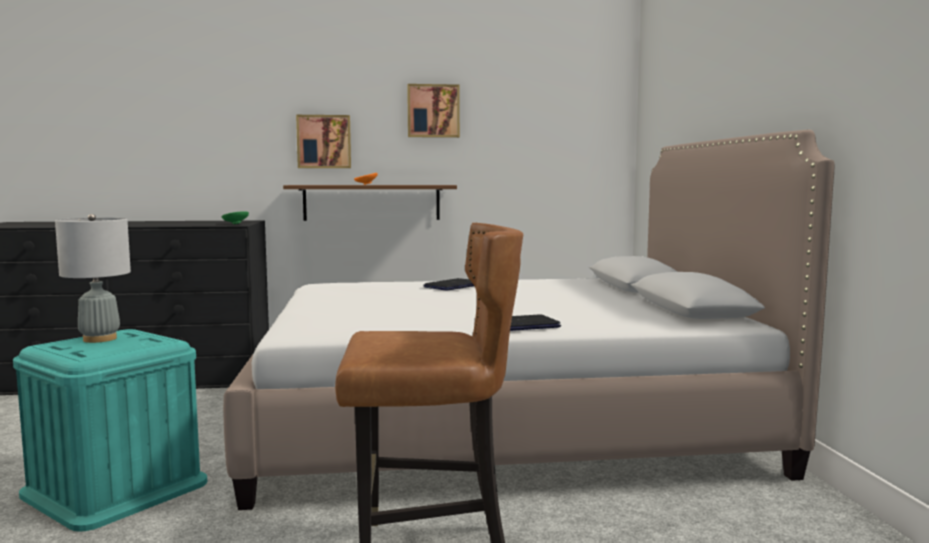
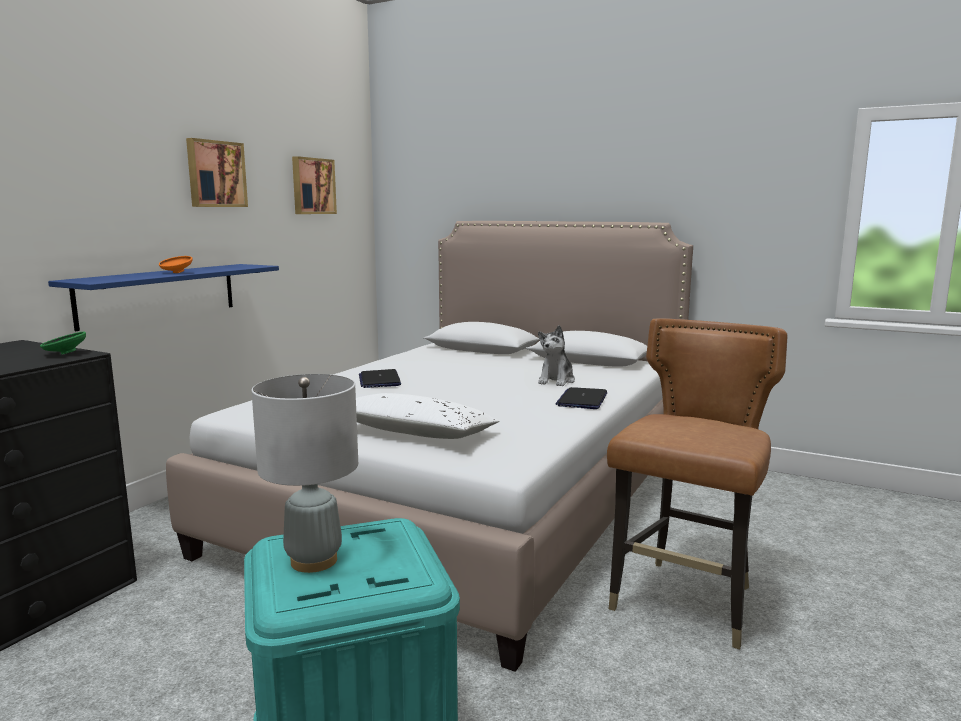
camera: 55 degrees left, 5 degrees up
brown shelf [283,185,457,221] -> blue shelf [48,264,279,331]
picture [296,115,351,168] -> picture moved to [292,156,337,214]
none -> white pillow [356,393,499,439]
none -> plush toy [538,325,575,386]

